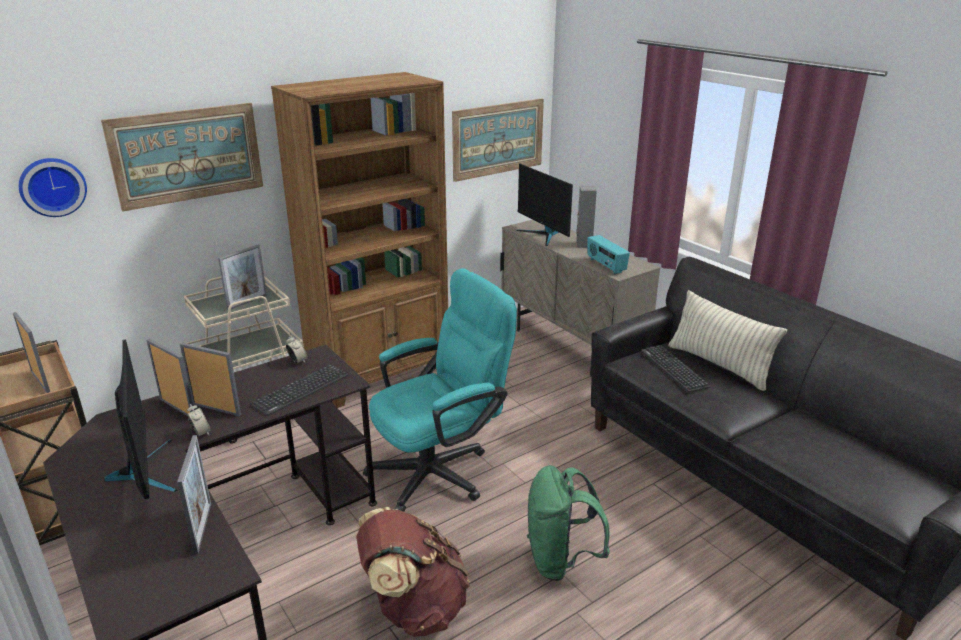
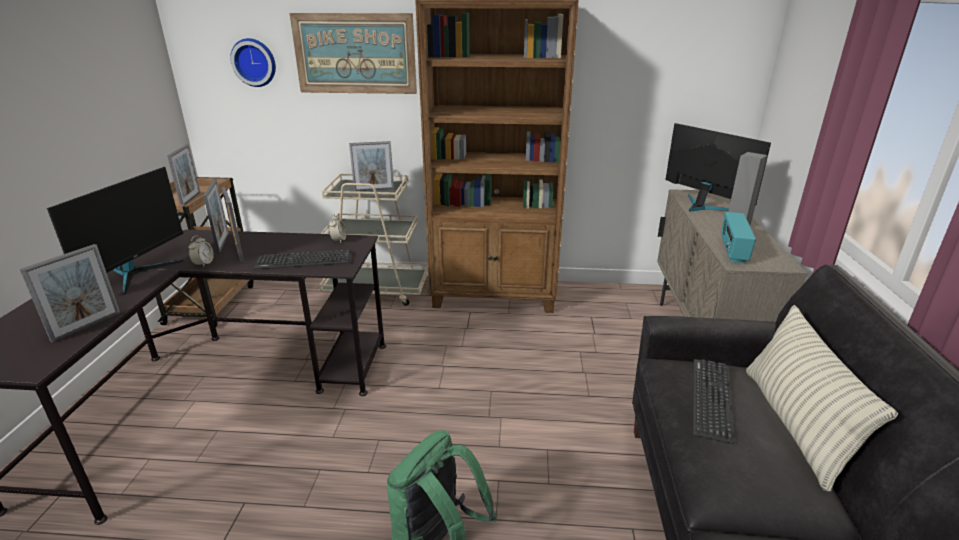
camera: 40 degrees right, 0 degrees up
brown backpack [356,507,470,637] -> none
turquoise office chair [363,269,517,512] -> none
picture [452,98,544,182] -> none
monitor [517,164,573,246] -> monitor turned 135 degrees clockwise [665,123,771,212]

